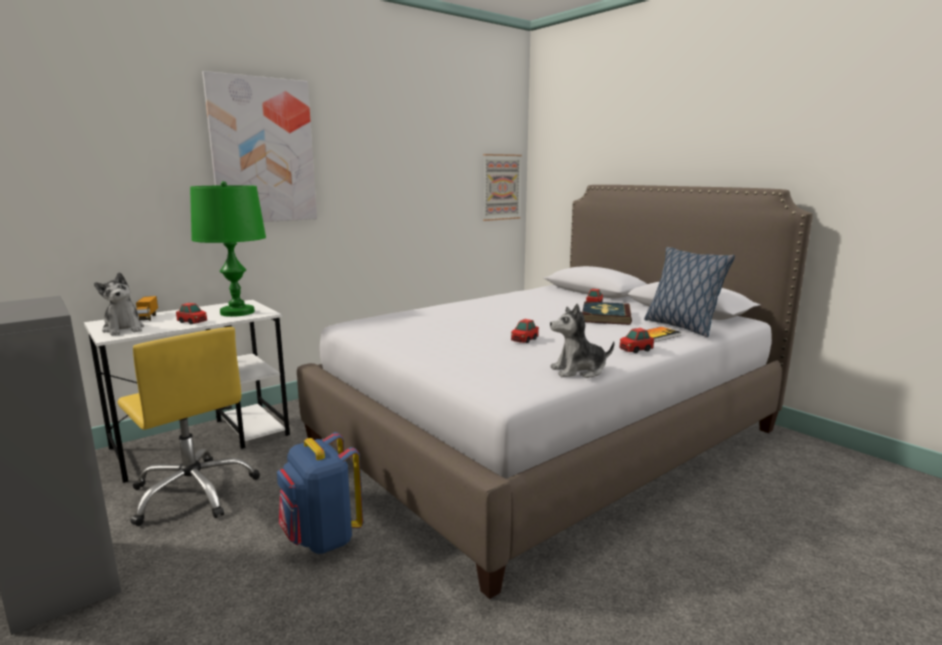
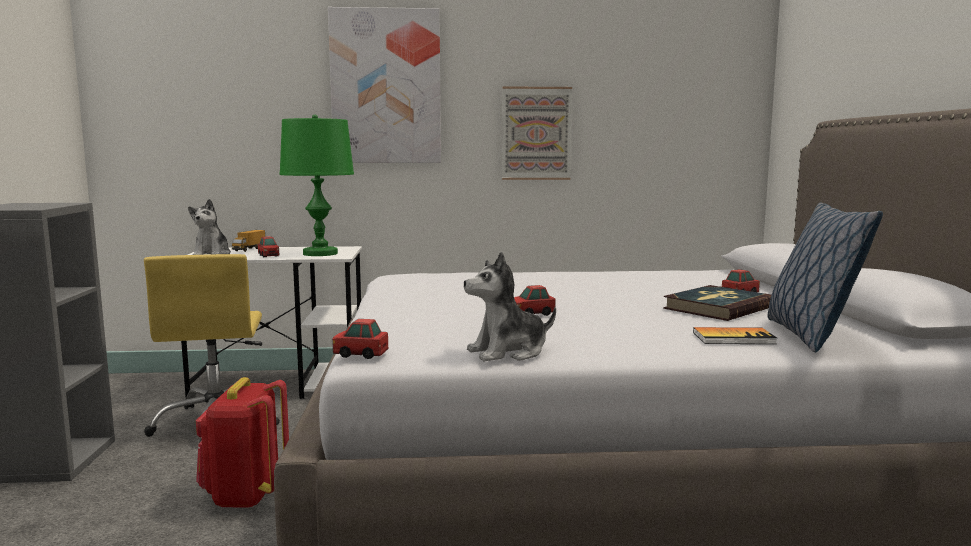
camera: 35 degrees right, 5 degrees down
blue backpack [277,432,363,554] -> red backpack [196,377,289,508]
picture [483,154,522,221] -> picture moved to [502,86,572,180]
plush toy [550,303,615,378] -> plush toy turned 45 degrees counterclockwise [464,252,556,362]
toy car [619,328,654,353] -> toy car moved to [332,319,388,359]

